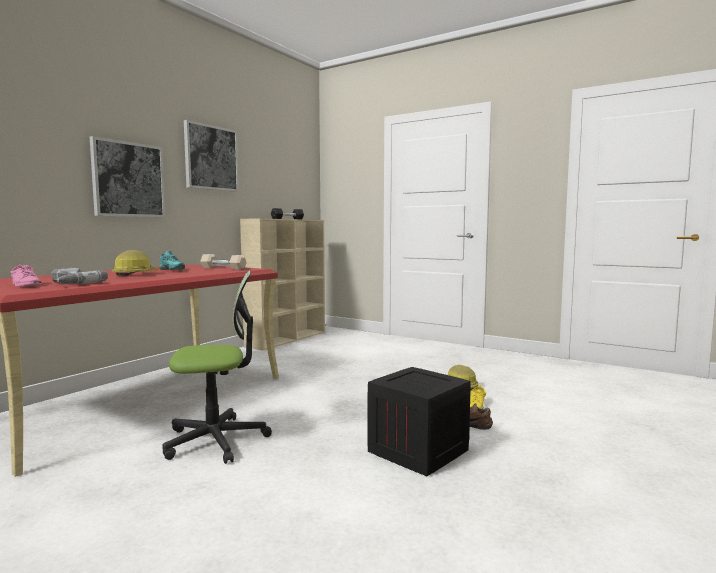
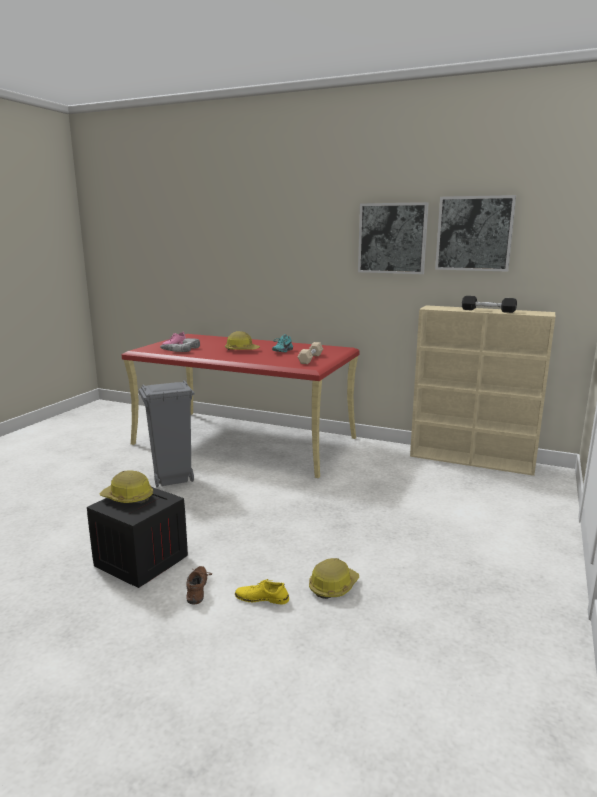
camera: 80 degrees right, 10 degrees up
picture [90,136,165,217] -> picture moved to [435,195,516,272]
office chair [162,270,272,464] -> grey trash can [139,380,195,487]
none -> hard hat [100,470,153,503]

